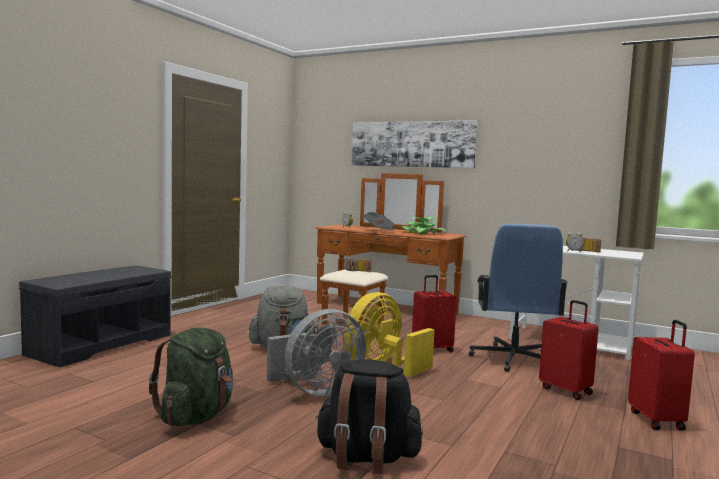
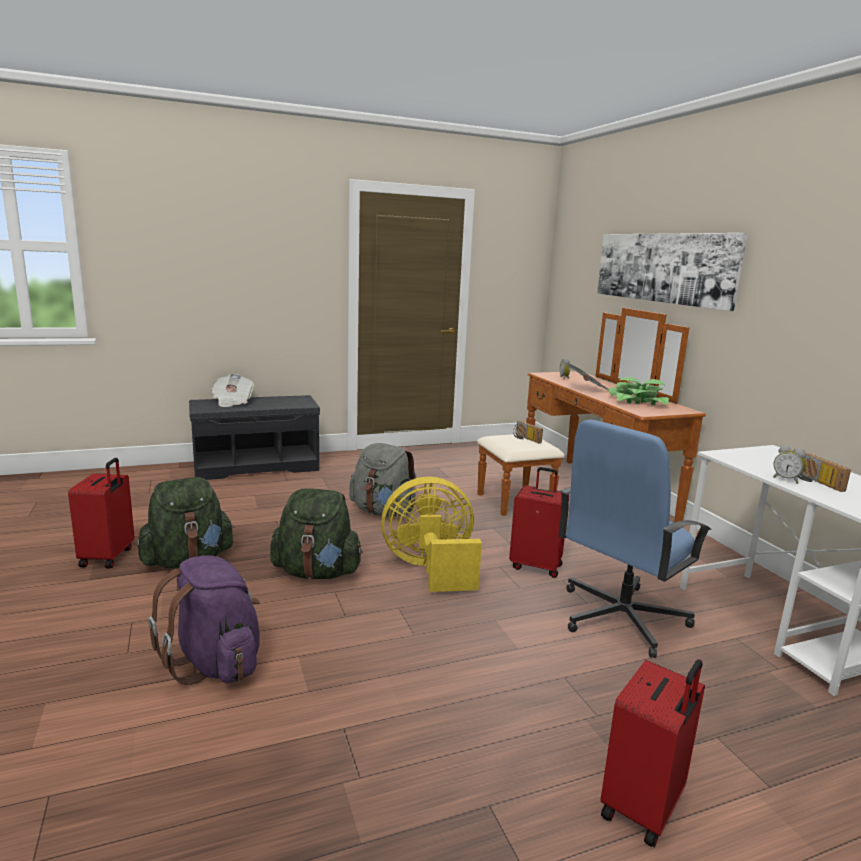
camera: 40 degrees right, 10 degrees up
grey fan [267,309,366,397] -> green backpack [270,488,363,579]
black backpack [315,359,423,474] -> purple backpack [148,555,260,685]
red suitcase [539,300,599,400] -> red suitcase moved to [68,458,134,568]
none -> newspaper [211,374,255,407]

